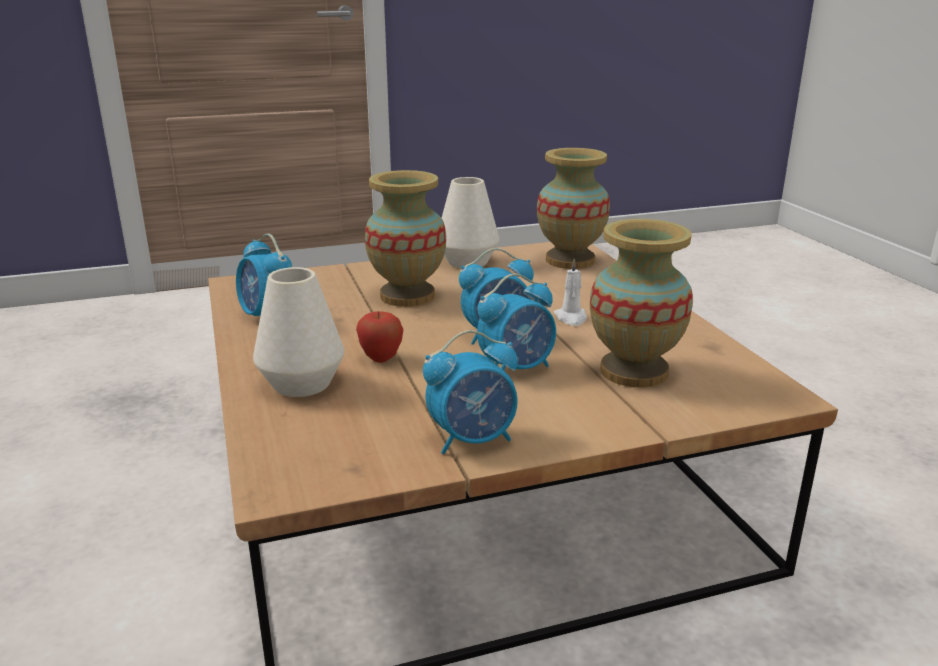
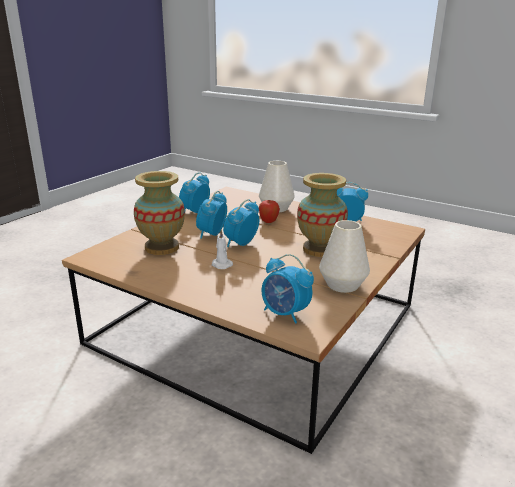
camera: 140 degrees right, 0 degrees up
vase [537,148,610,269] -> alarm clock [261,254,314,324]

